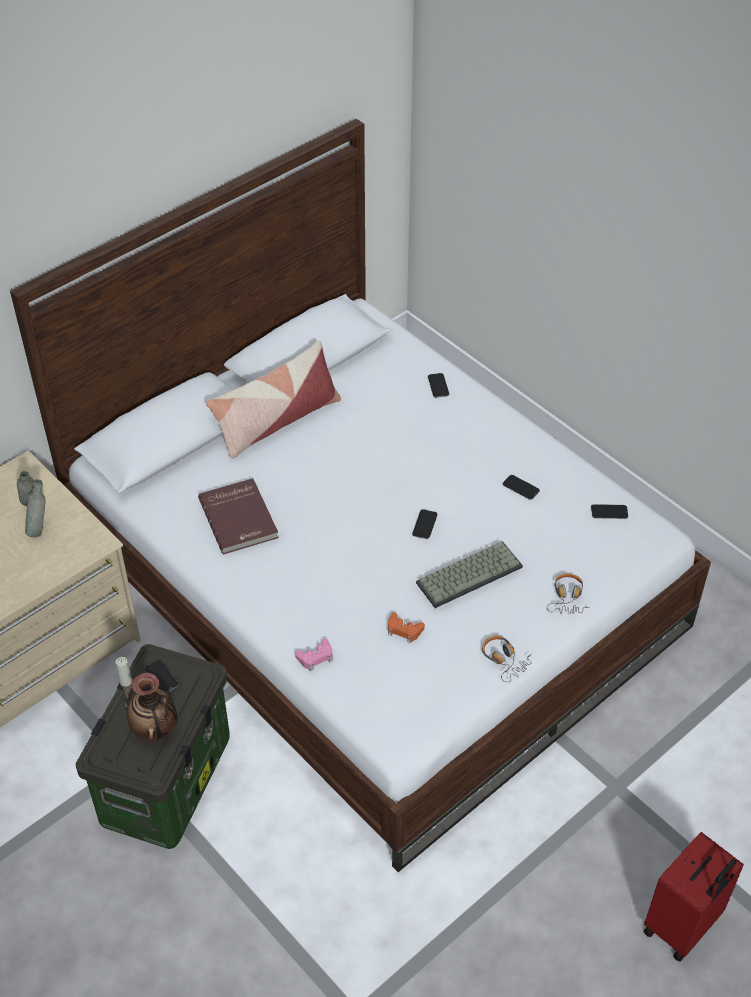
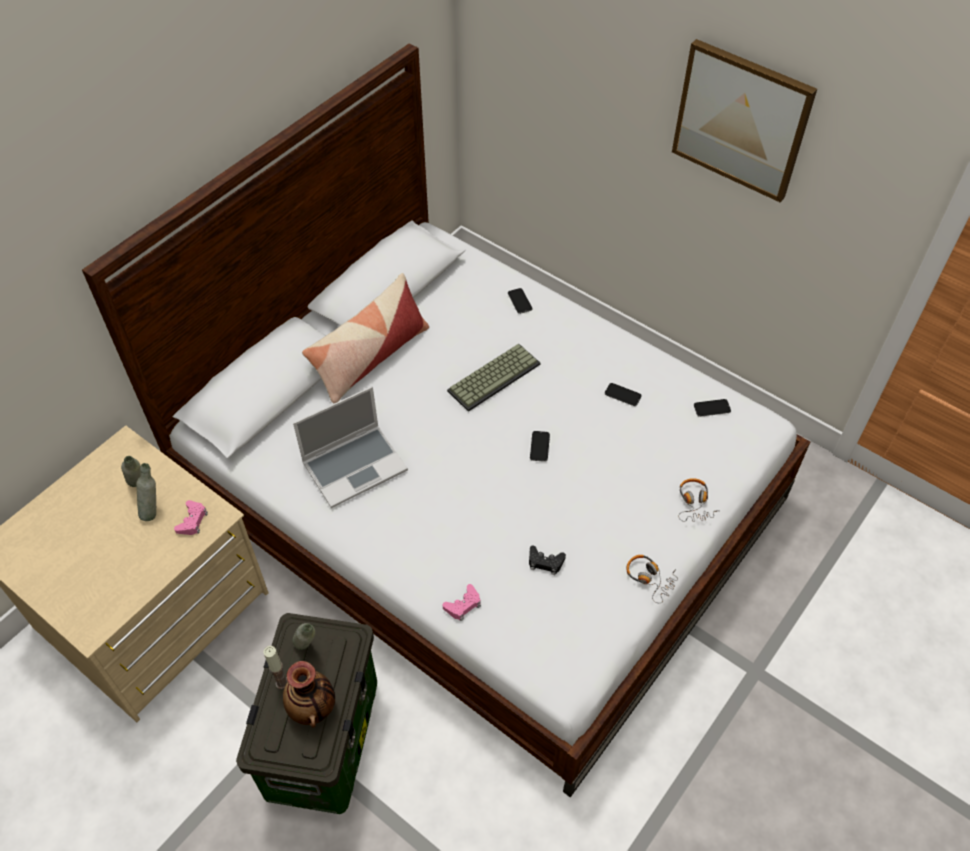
camera: 10 degrees left, 5 degrees up
phone [145,659,179,693] -> grey bottle [293,623,315,650]
red book [198,478,279,554] -> laptop [293,386,408,508]
orange game controller [388,612,425,643] -> black game controller [529,546,566,575]
keyboard [416,542,523,608] -> keyboard moved to [447,344,541,412]
red suitcase [644,832,744,962] -> none
none -> pink game controller [174,500,208,535]
none -> picture [672,39,817,202]

